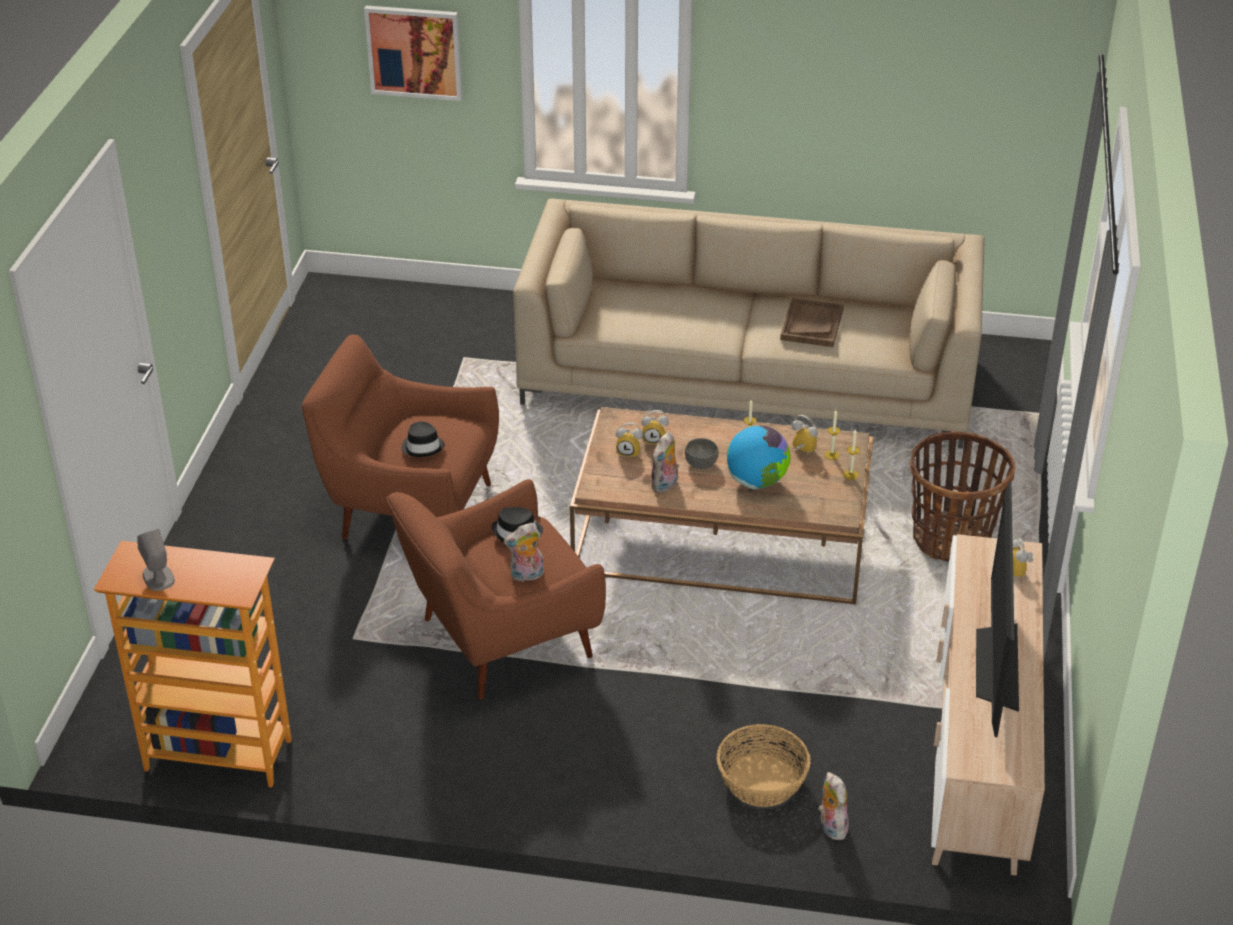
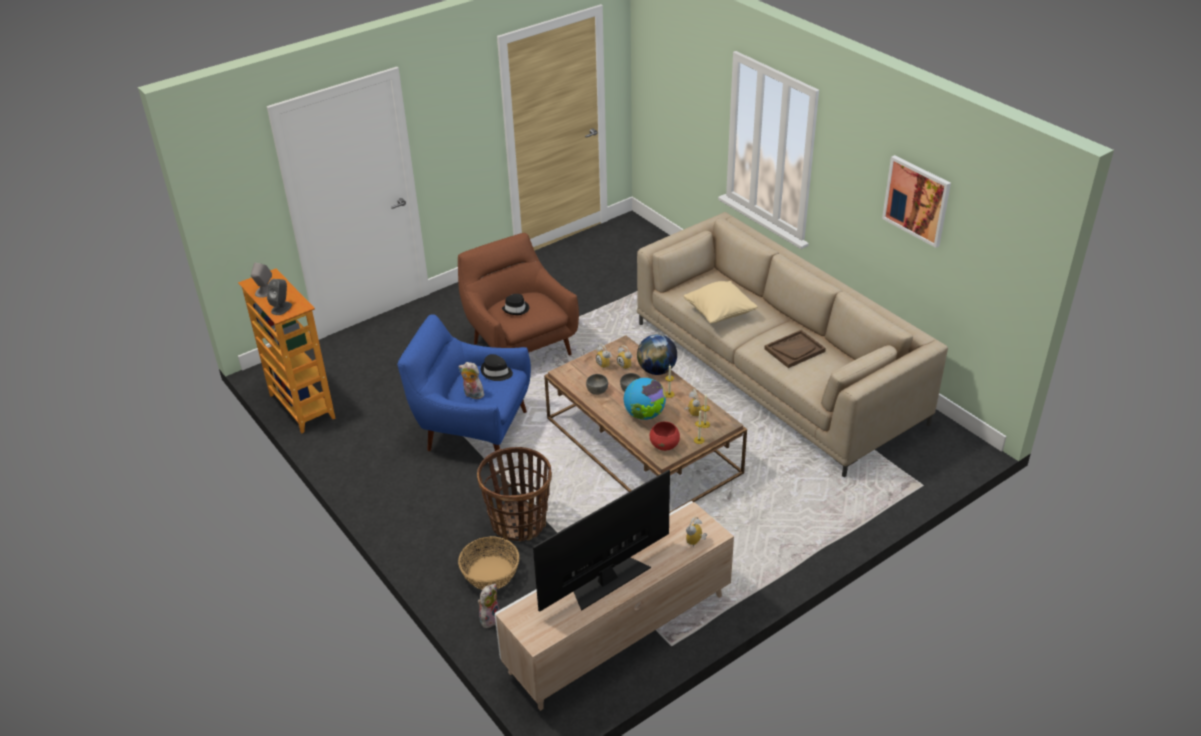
camera: 45 degrees right, 0 degrees up
picture [364,6,462,101] -> picture moved to [882,155,951,248]
brown armchair [387,479,606,699] -> blue armchair [397,315,531,451]
plush toy [651,432,679,493] -> grey bowl [586,374,608,395]
basket [910,431,1015,562] -> basket moved to [477,447,552,542]
none -> grey speaker [267,279,292,315]
none -> globe [637,334,677,375]
none -> red bowl [650,422,680,451]
none -> beige pillow [684,281,758,323]

